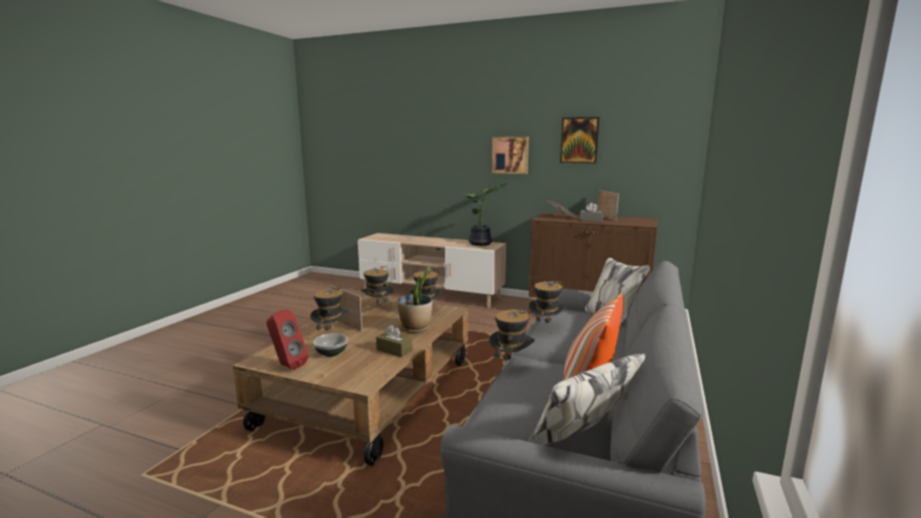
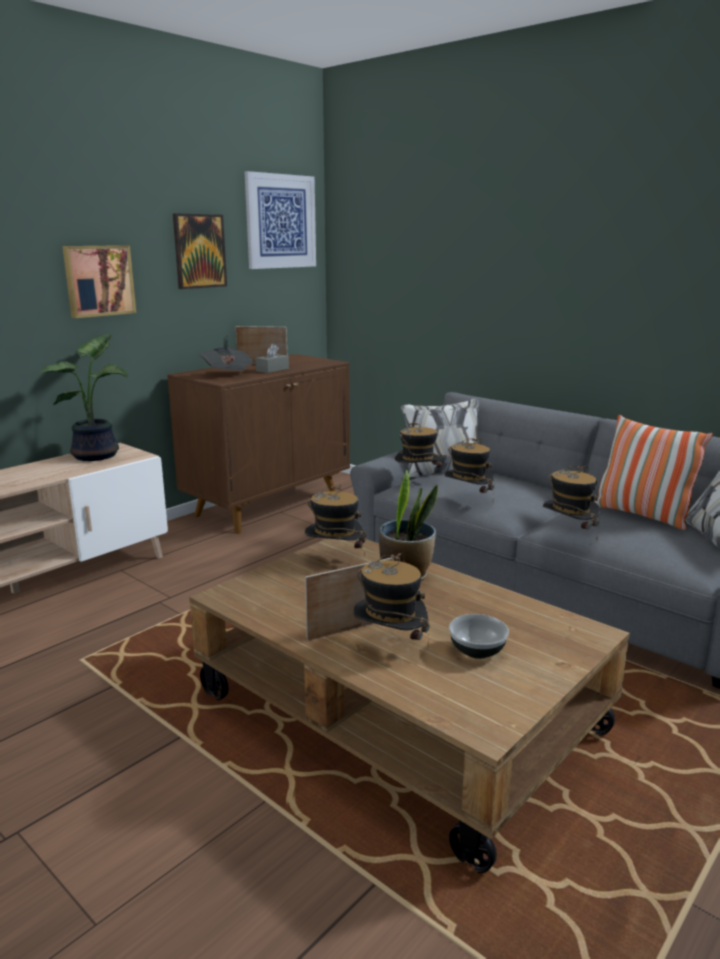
camera: 70 degrees left, 5 degrees up
red speaker [266,309,309,370] -> none
hat [360,266,393,312] -> hat moved to [395,421,442,476]
brown tissue box [376,325,413,357] -> none
none -> picture [245,171,316,269]

